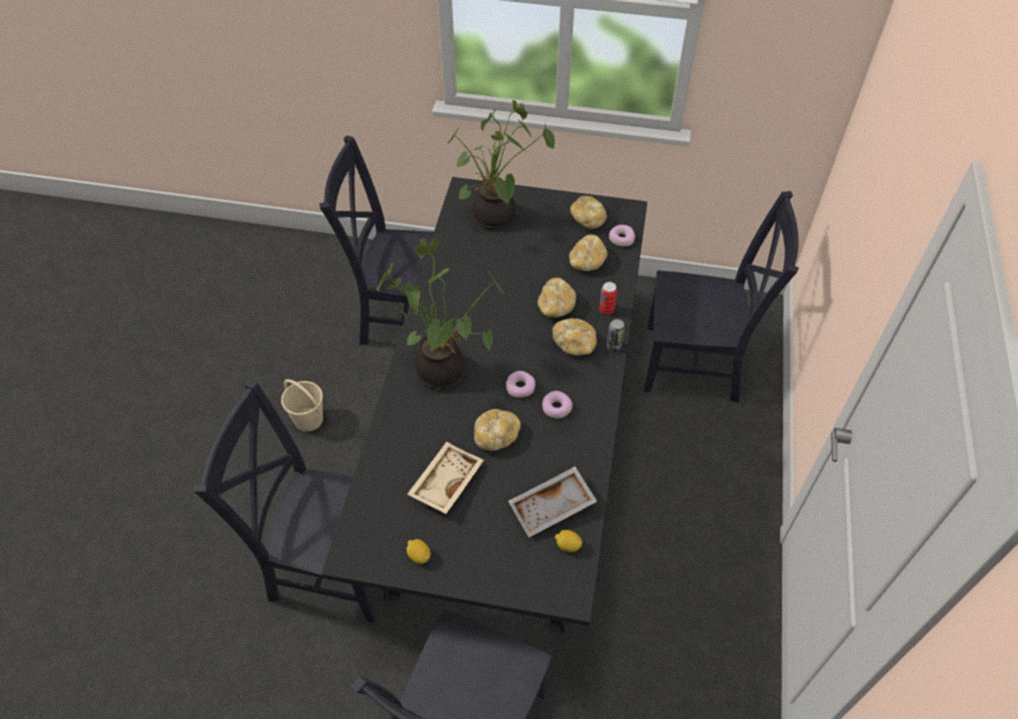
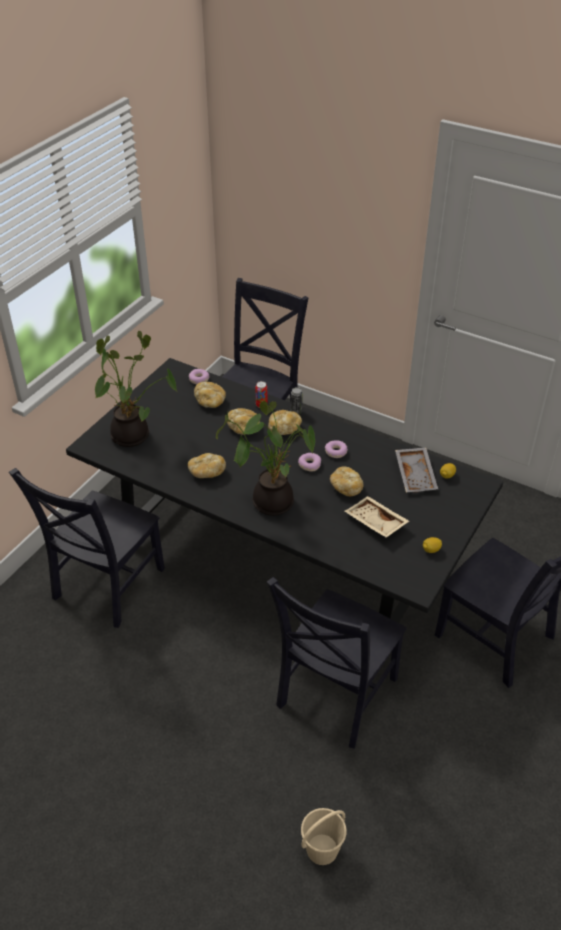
camera: 70 degrees left, 10 degrees down
beige bucket [281,379,323,432] -> beige bucket moved to [301,808,347,865]
bread [570,196,607,229] -> bread moved to [188,453,226,478]

